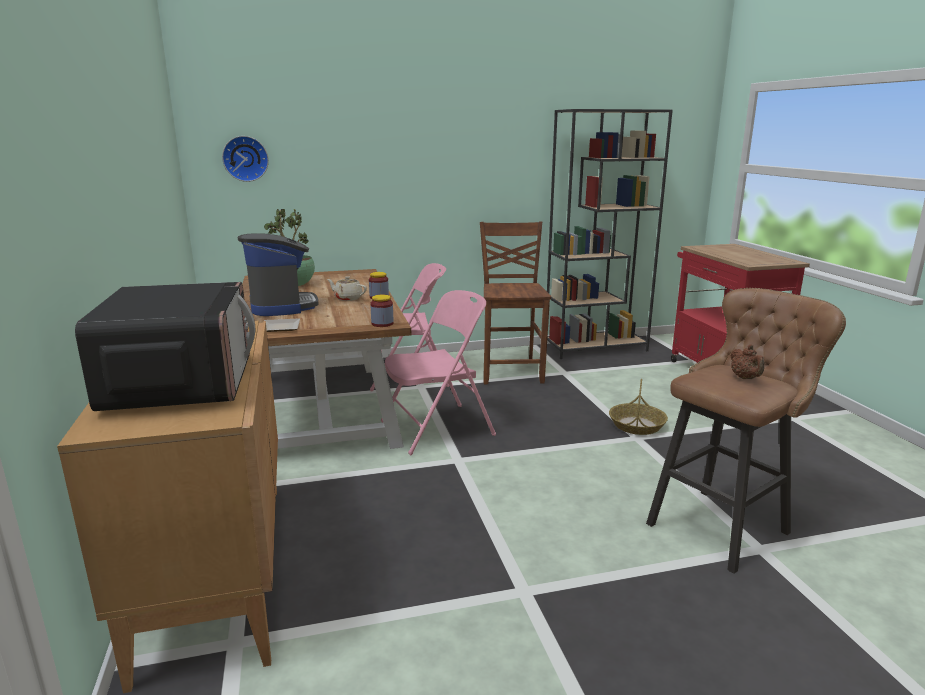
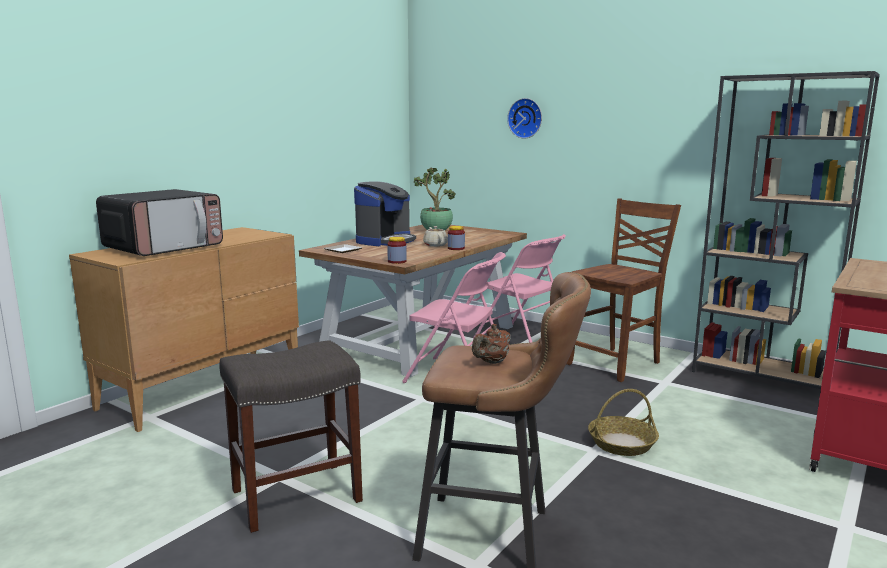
camera: 50 degrees right, 5 degrees down
wall clock [222,136,269,182] -> wall clock moved to [507,98,542,139]
none -> grey stool [219,340,363,533]

